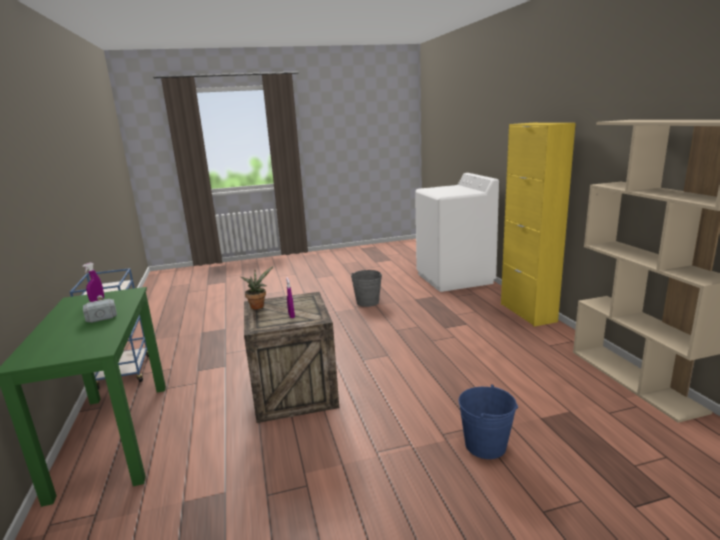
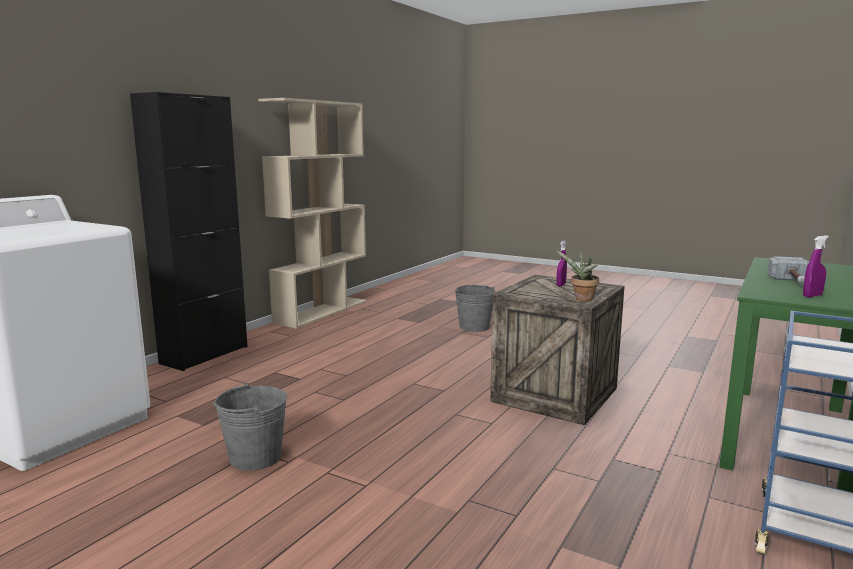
camera: 135 degrees left, 5 degrees down
blue bucket [458,384,518,459] -> grey bucket [455,285,496,332]
yellow cabinet [501,123,576,327] -> black cabinet [130,92,248,371]

